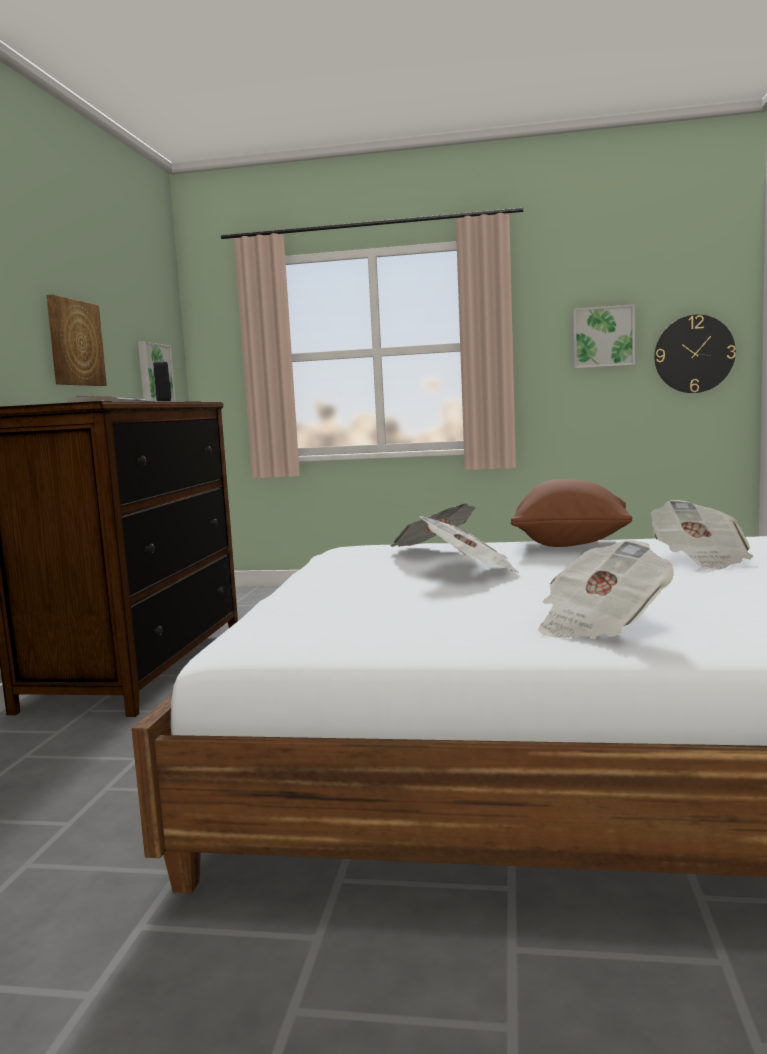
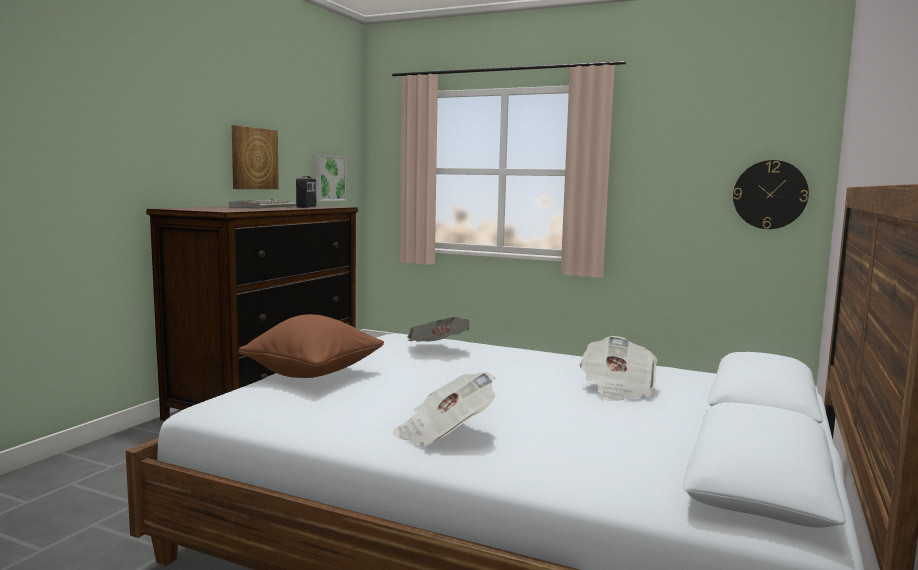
camera: 15 degrees right, 0 degrees up
newspaper [419,516,518,572] -> none
brown pillow [511,479,633,547] -> brown pillow moved to [238,314,384,378]
picture [573,304,635,369] -> none

